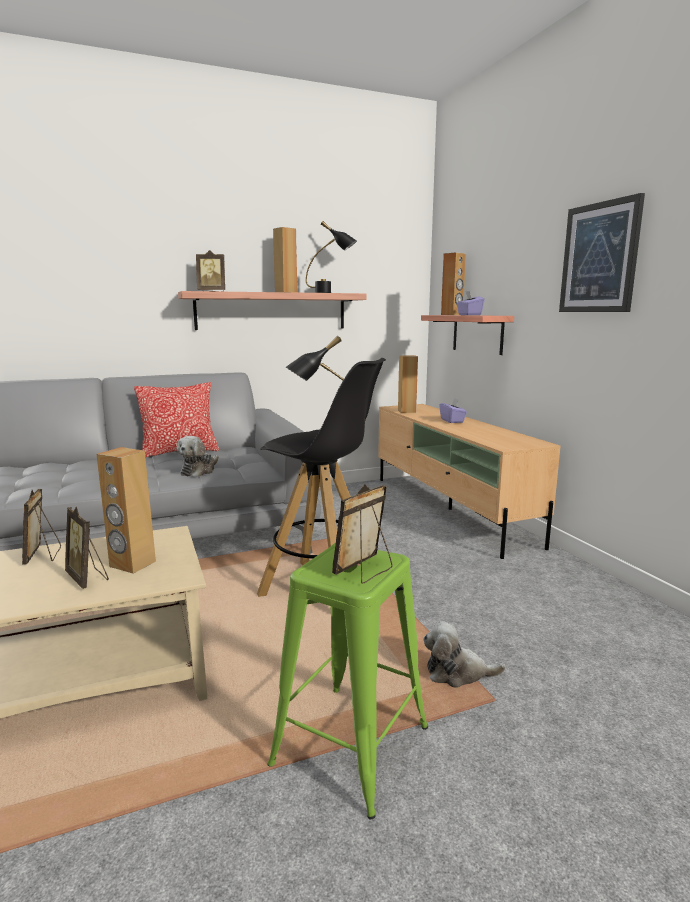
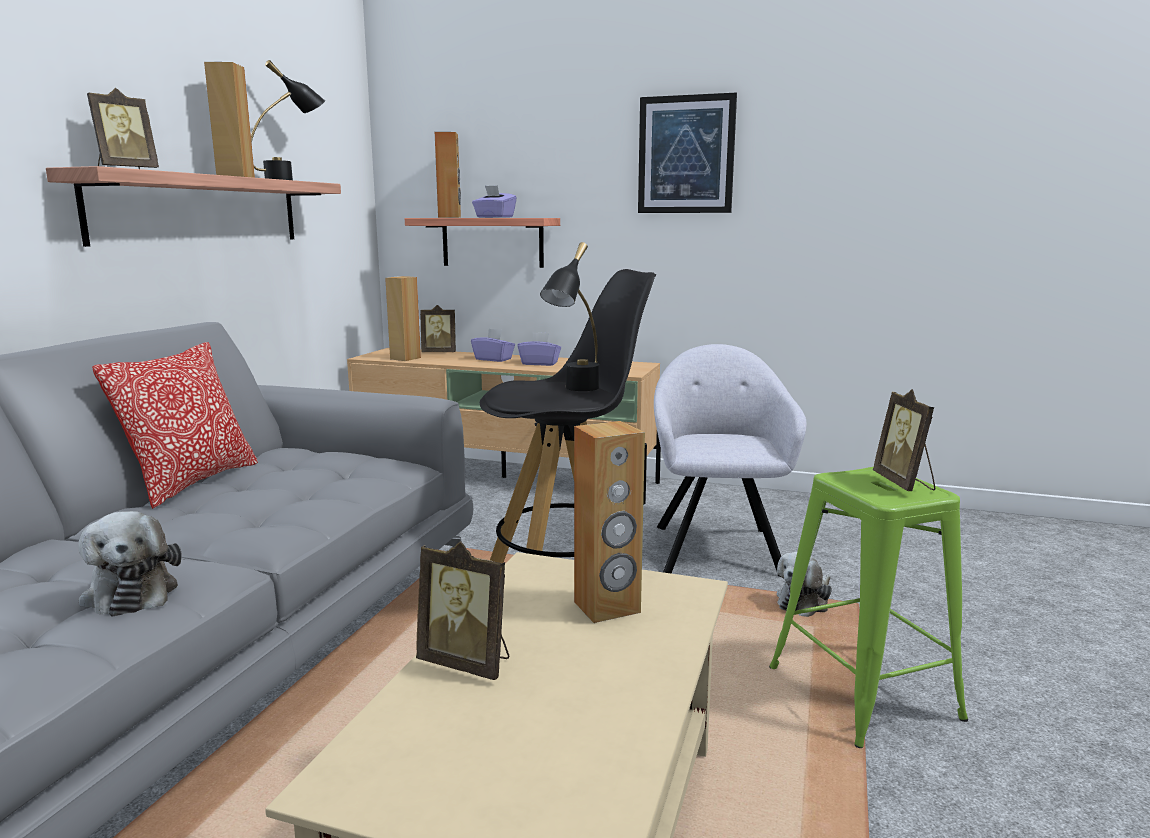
camera: 50 degrees left, 0 degrees up
picture frame [65,507,109,589] -> picture frame moved to [420,305,456,352]
plush toy [177,436,219,477] -> plush toy moved to [79,511,181,616]
none -> purple tissue box [517,332,561,366]
none -> grey armchair [654,344,806,578]

